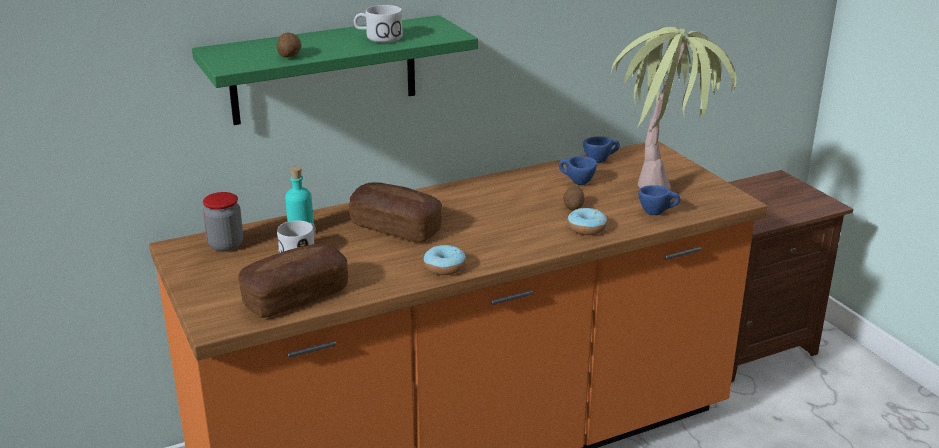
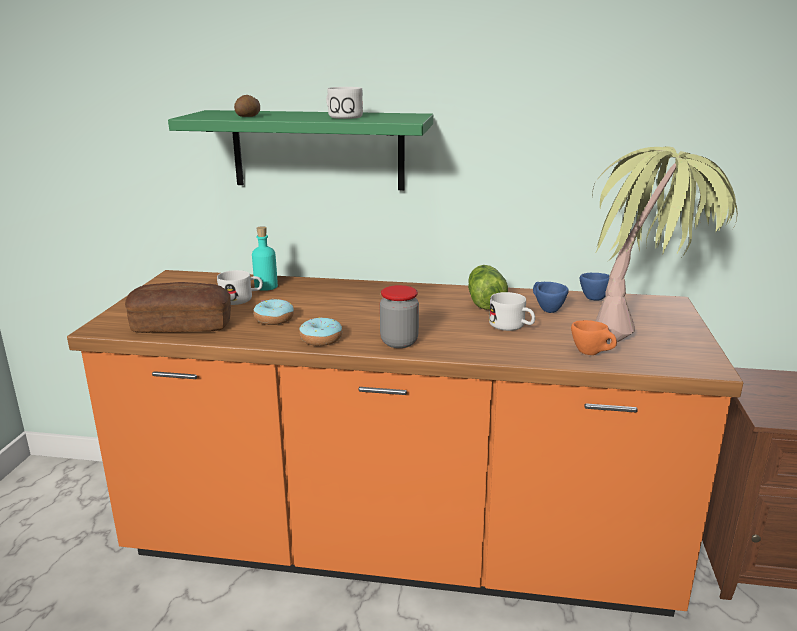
camera: 35 degrees right, 5 degrees down
jar [203,192,243,252] -> jar moved to [380,285,419,348]
bread [349,182,442,242] -> none
potato [563,186,585,210] -> white mug [489,292,535,331]
donut [567,208,607,235] -> donut moved to [253,299,294,325]
blue cup [638,185,680,215] -> orange cup [571,320,617,355]
none -> lettuce [468,265,508,310]

